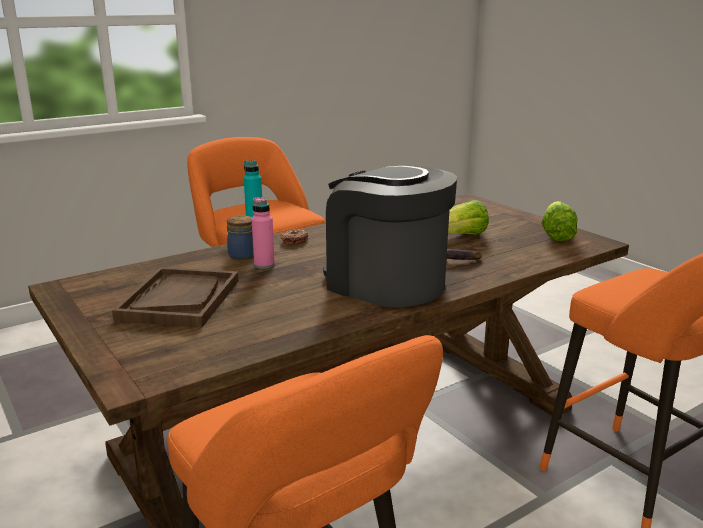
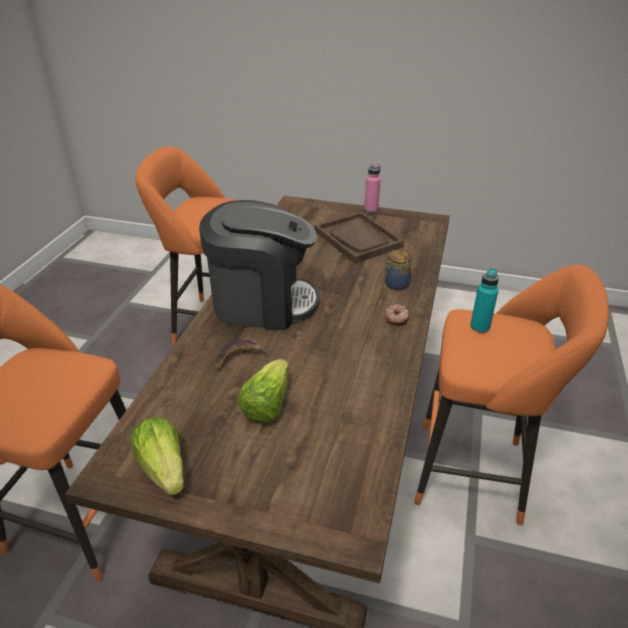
camera: 140 degrees right, 15 degrees up
pink bottle [252,197,275,269] -> pink bottle moved to [364,164,381,213]

